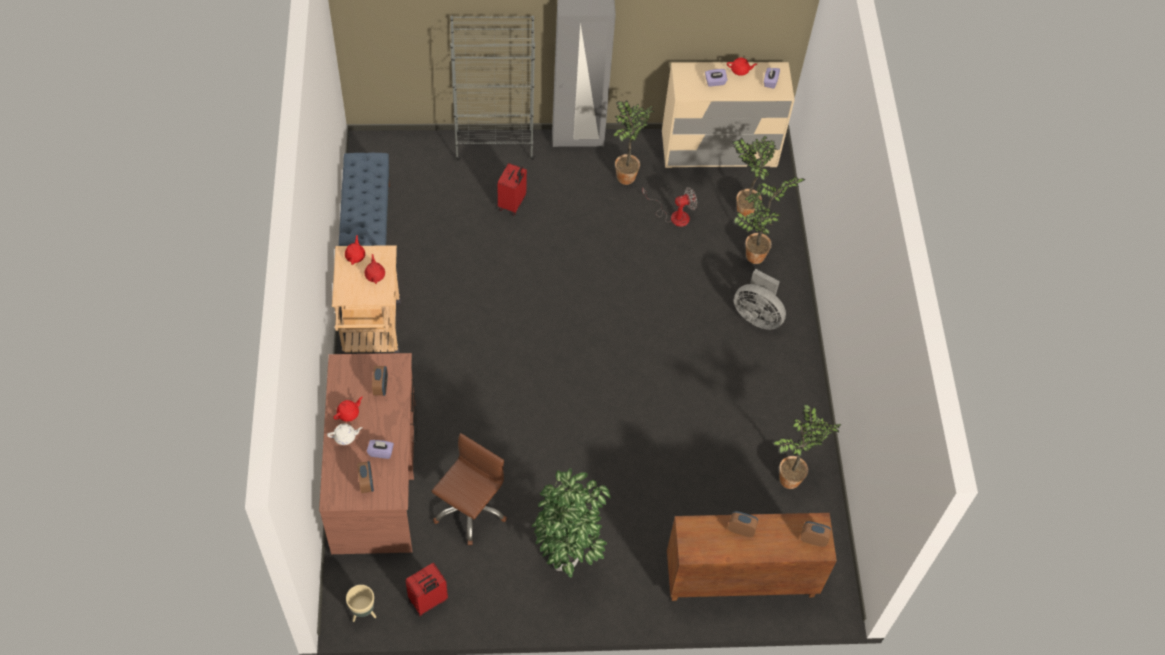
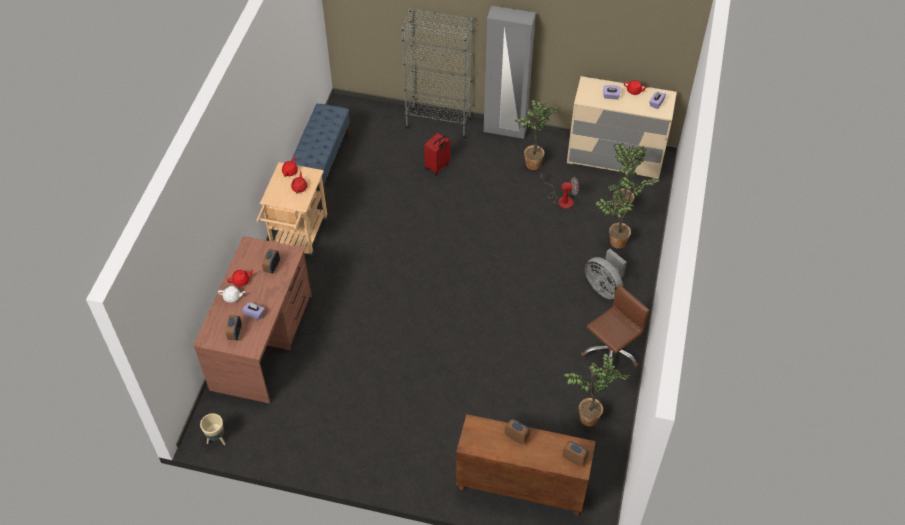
camera: 20 degrees right, 5 degrees down
red suitcase [405,563,448,617] -> none
brown office chair [432,433,507,545] -> brown office chair moved to [581,284,650,368]
potted plant [532,468,611,578] -> none

